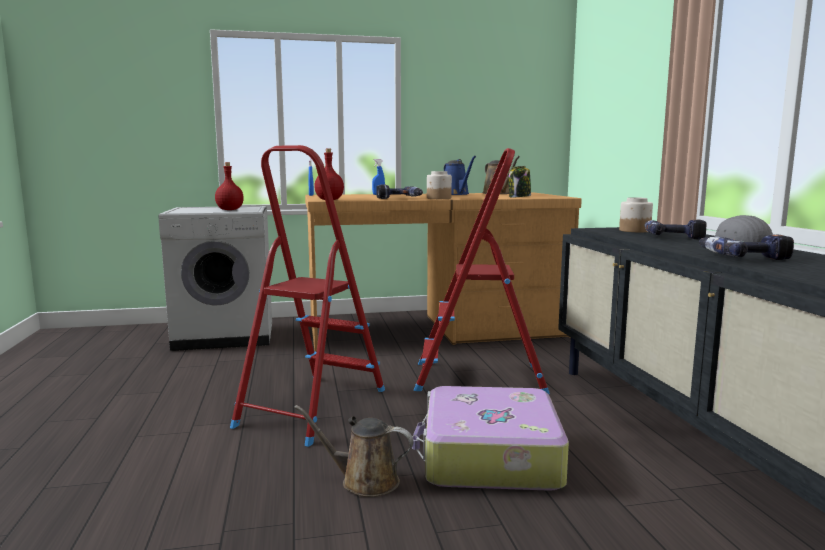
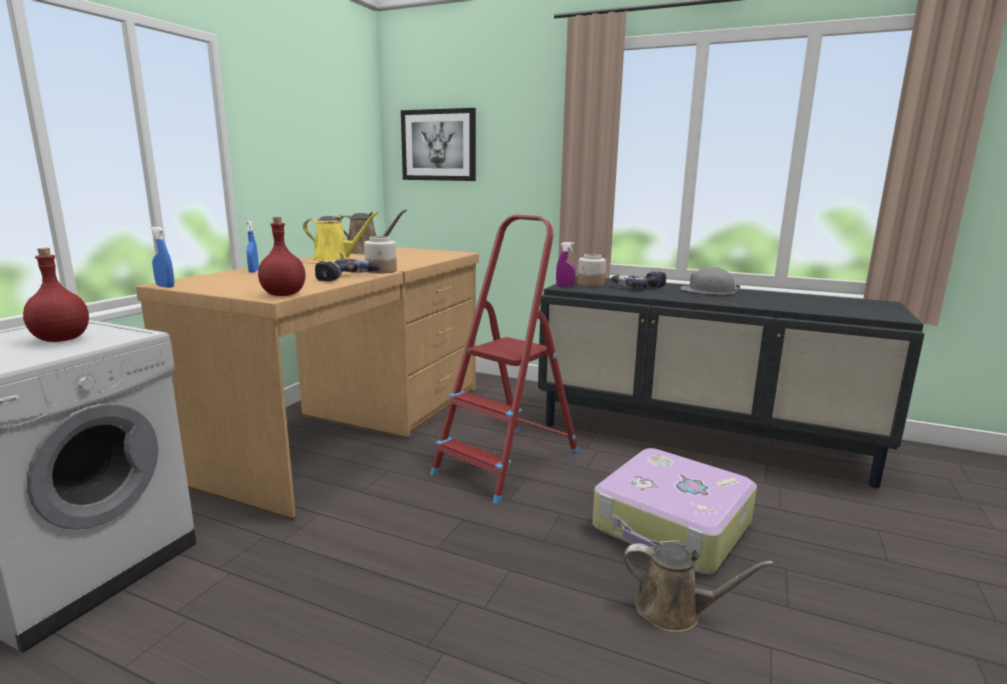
camera: 55 degrees left, 5 degrees up
red step ladder [230,145,385,447] -> none
brown watering can [294,405,414,497] -> brown watering can turned 120 degrees counterclockwise [623,543,774,633]
blue watering can [444,156,476,195] -> yellow watering can [303,212,378,261]
jar [508,166,531,197] -> none
power drill [699,235,794,260] -> none
none -> picture [401,108,476,181]
none -> purple spray bottle [556,242,575,287]

